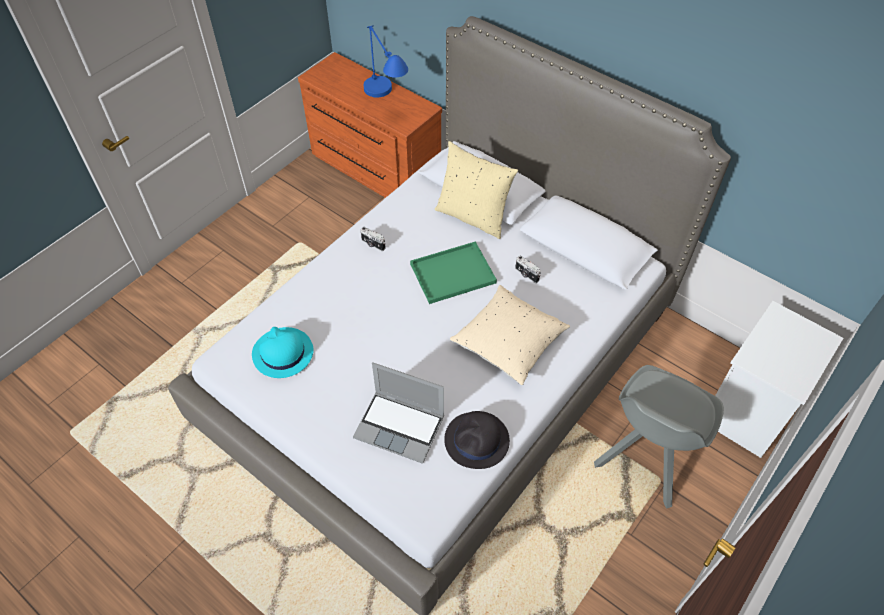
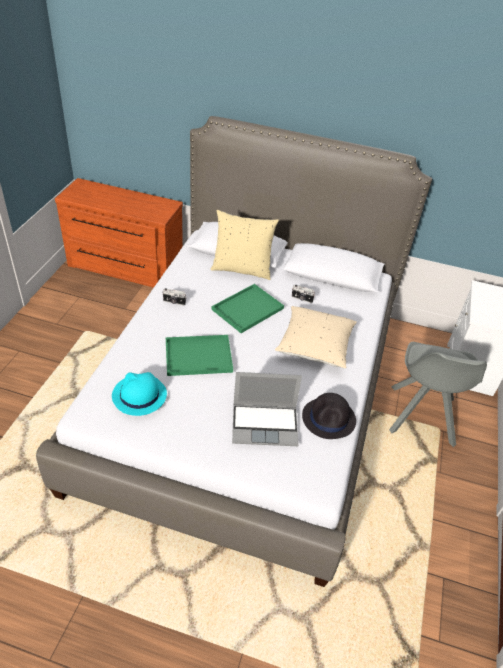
camera: 25 degrees left, 10 degrees down
blue table lamp [363,25,408,98] -> none
none -> green tray [166,335,233,376]

